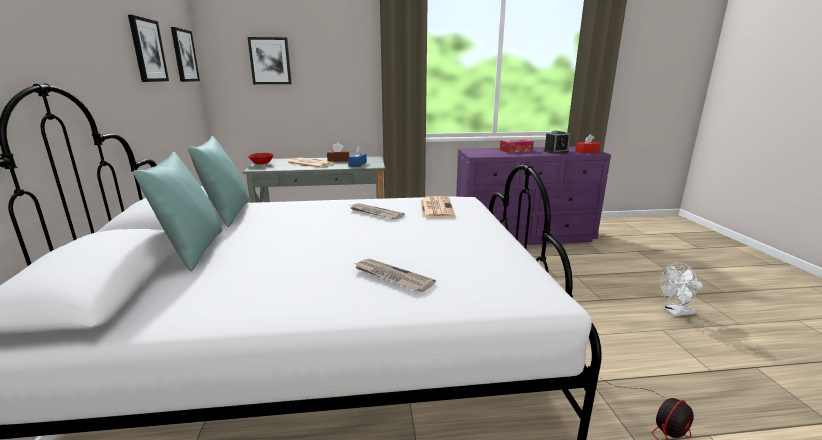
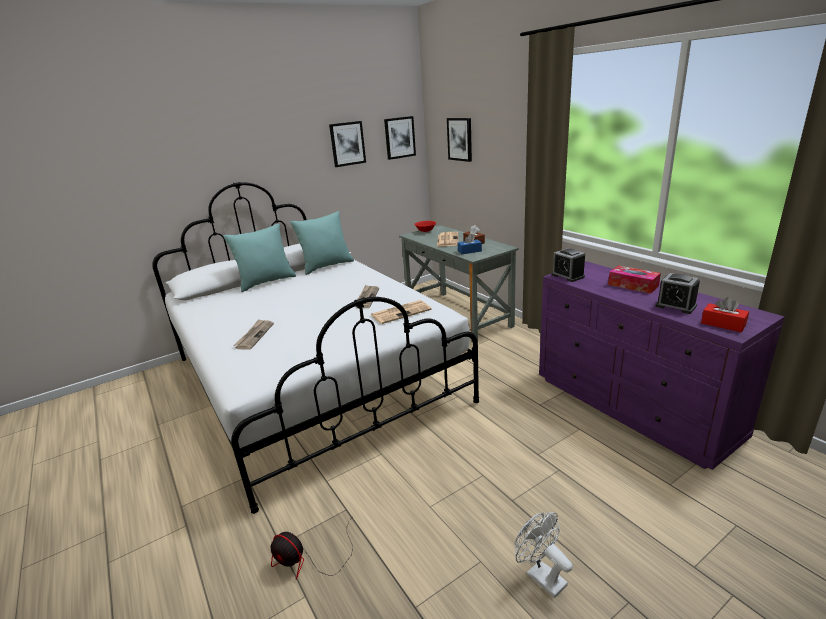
camera: 65 degrees right, 5 degrees up
none -> alarm clock [552,248,585,282]

